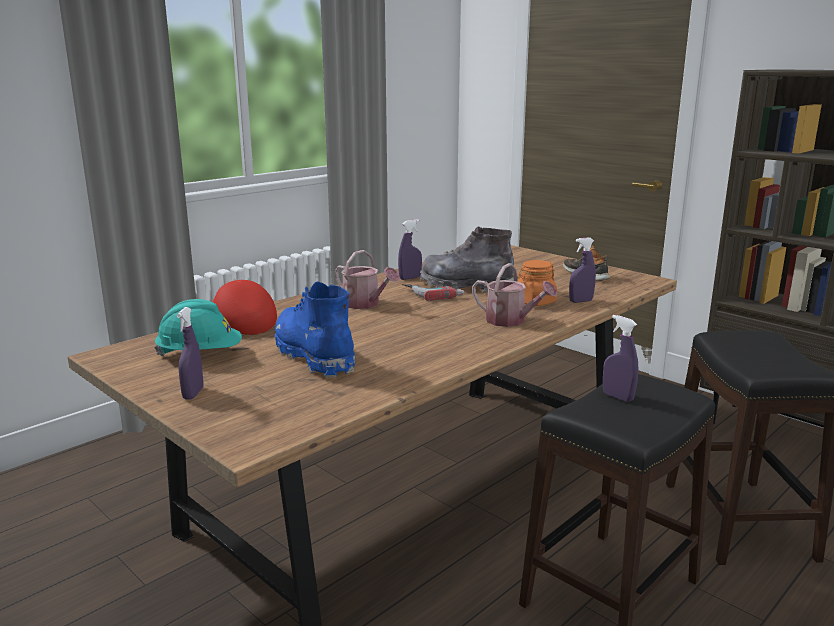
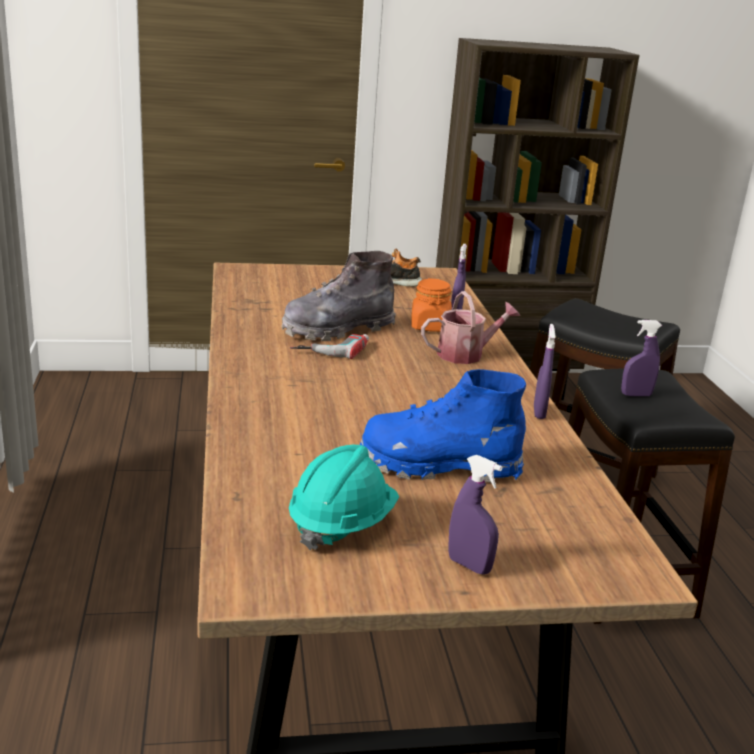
camera: 55 degrees left, 5 degrees up
red cap [212,279,277,335] -> none
watering can [335,250,400,309] -> none
purple spray bottle [398,219,422,280] -> purple spray bottle moved to [534,324,555,419]

